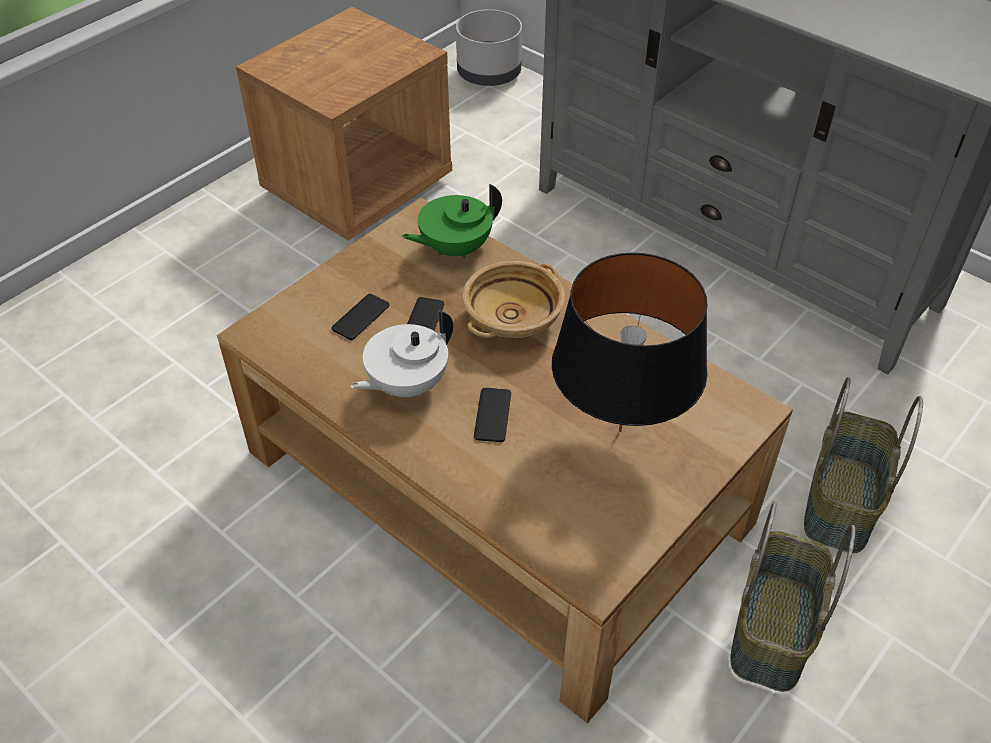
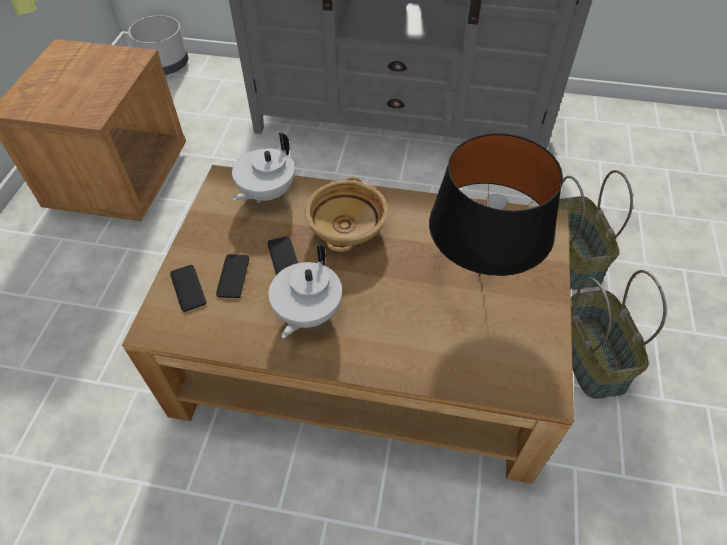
camera: 30 degrees left, 5 degrees up
green teapot [402,184,502,259] -> white teapot [232,133,295,203]
phone [474,388,511,442] -> phone moved to [170,265,206,312]

